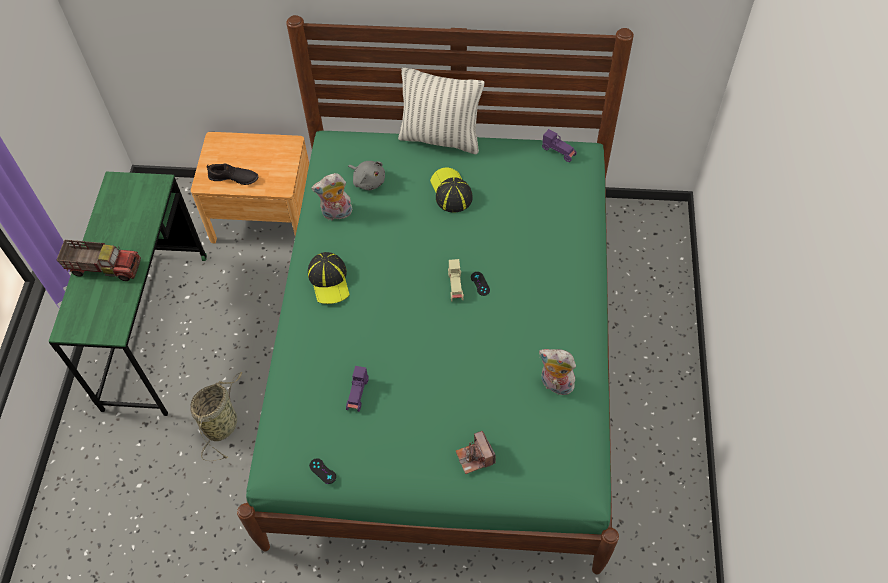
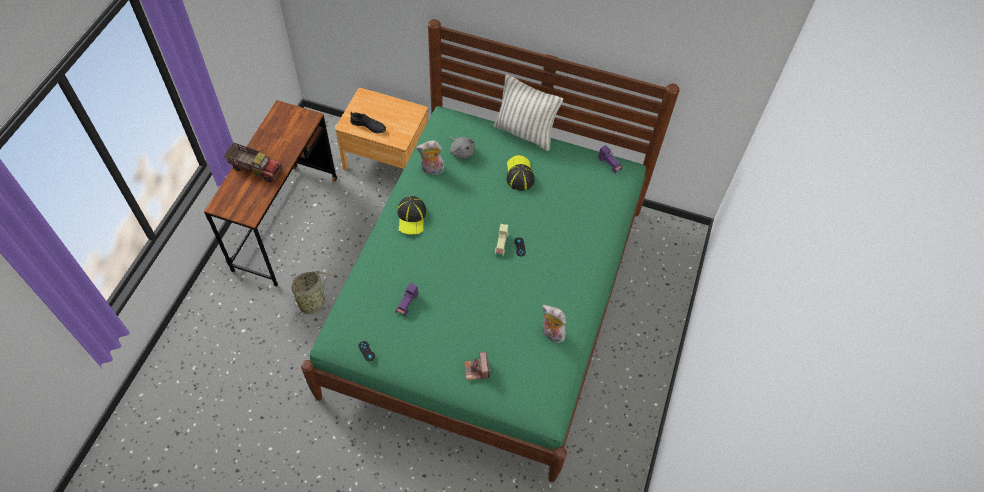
camera: 10 degrees right, 0 degrees up
green desk [49,172,207,416] -> brown desk [204,100,337,287]

